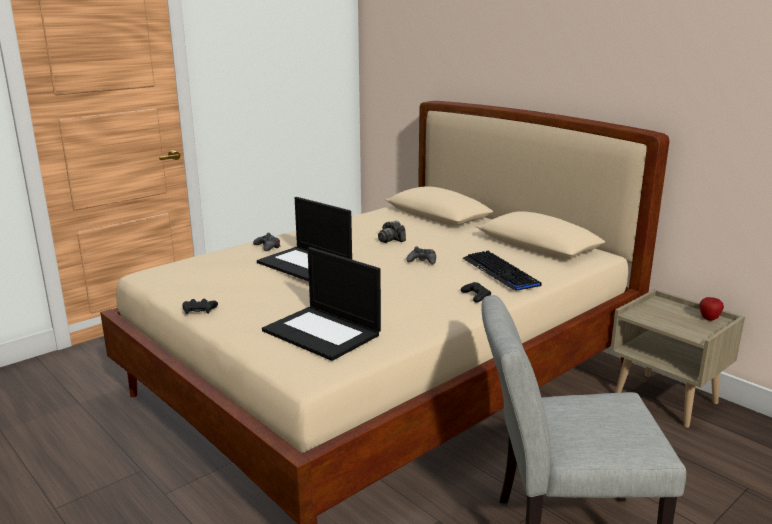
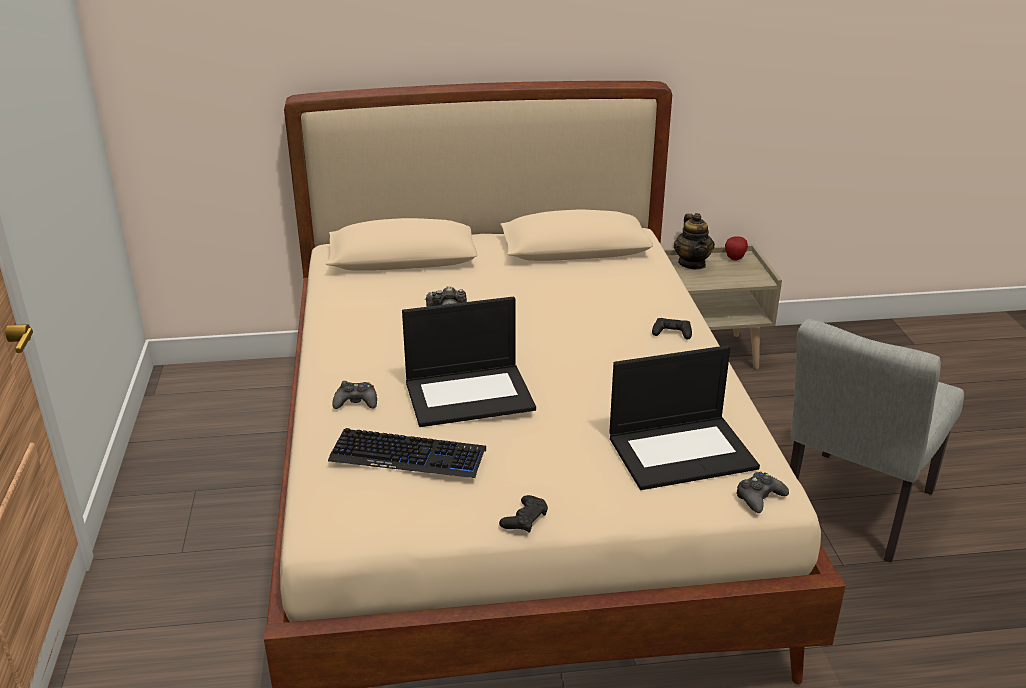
camera: 55 degrees left, 10 degrees up
black game controller [407,246,436,265] -> black game controller moved to [736,471,789,513]
keyboard [462,251,542,291] -> keyboard moved to [328,428,486,478]
none -> teapot [674,213,715,270]

